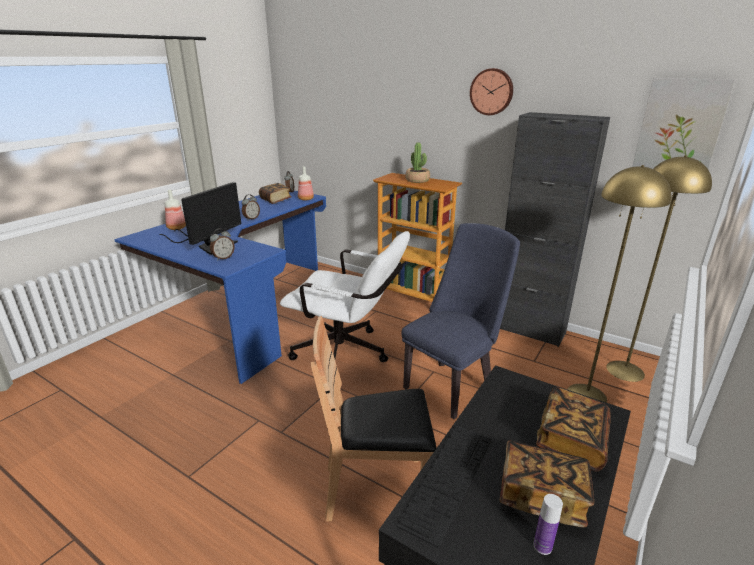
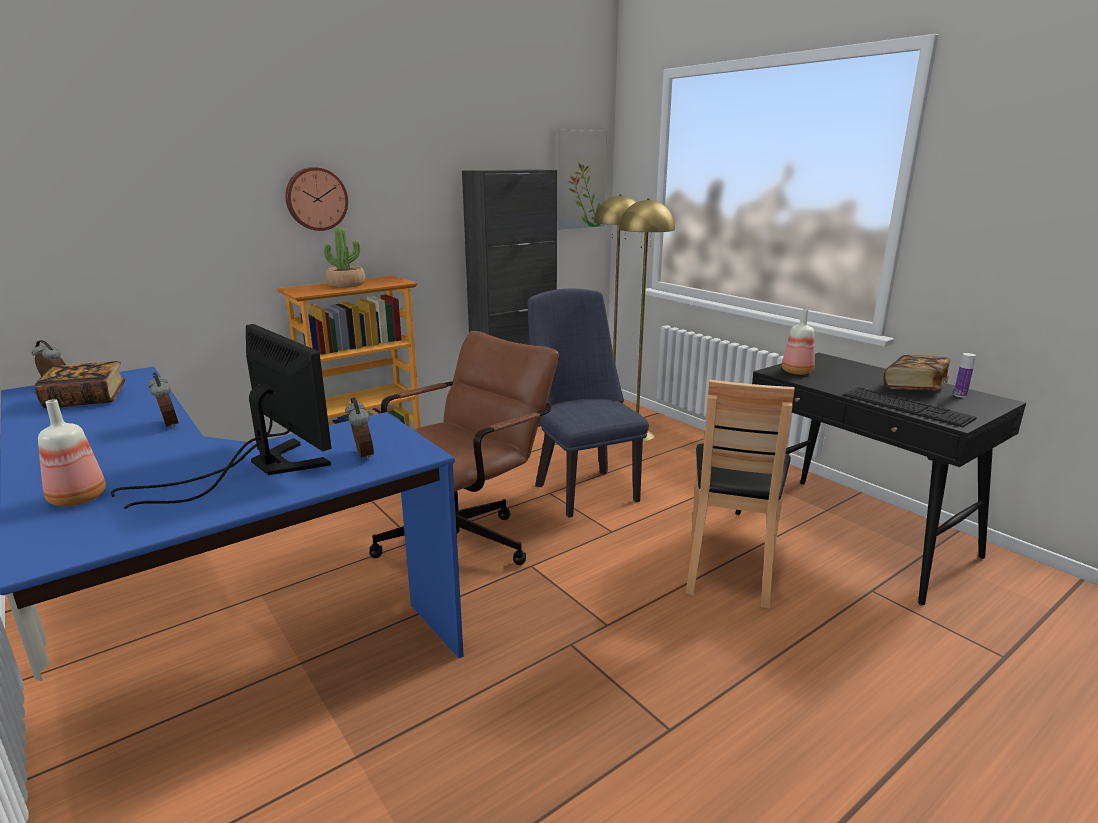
camera: 70 degrees left, 5 degrees down
white office chair [280,231,410,362] -> brown office chair [369,331,559,565]
bottle [298,166,314,200] -> bottle moved to [782,309,815,375]
wall clock [470,68,513,115] -> wall clock moved to [285,167,348,231]
book [536,387,611,471] -> none

